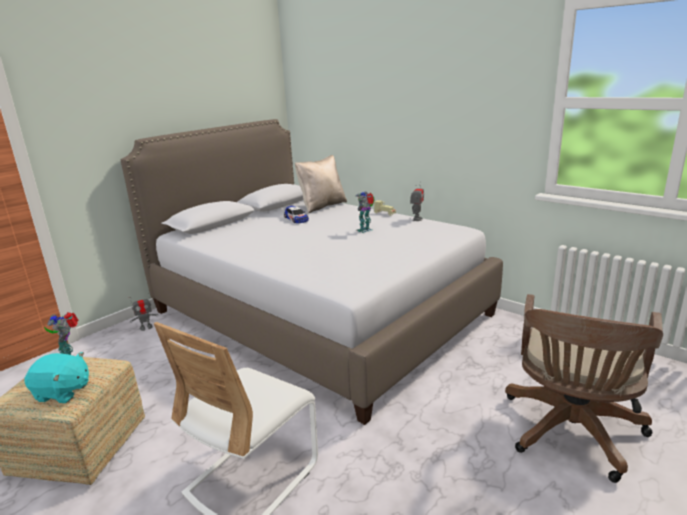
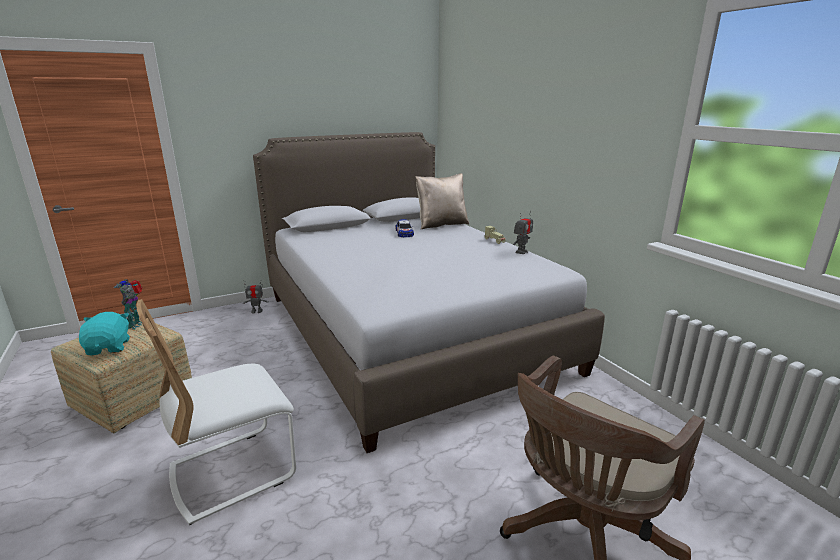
camera: 20 degrees right, 0 degrees up
turquoise plush toy [25,352,89,403] -> turquoise plush toy turned 135 degrees counterclockwise [79,312,130,355]
toy robot [355,192,375,233] -> none

